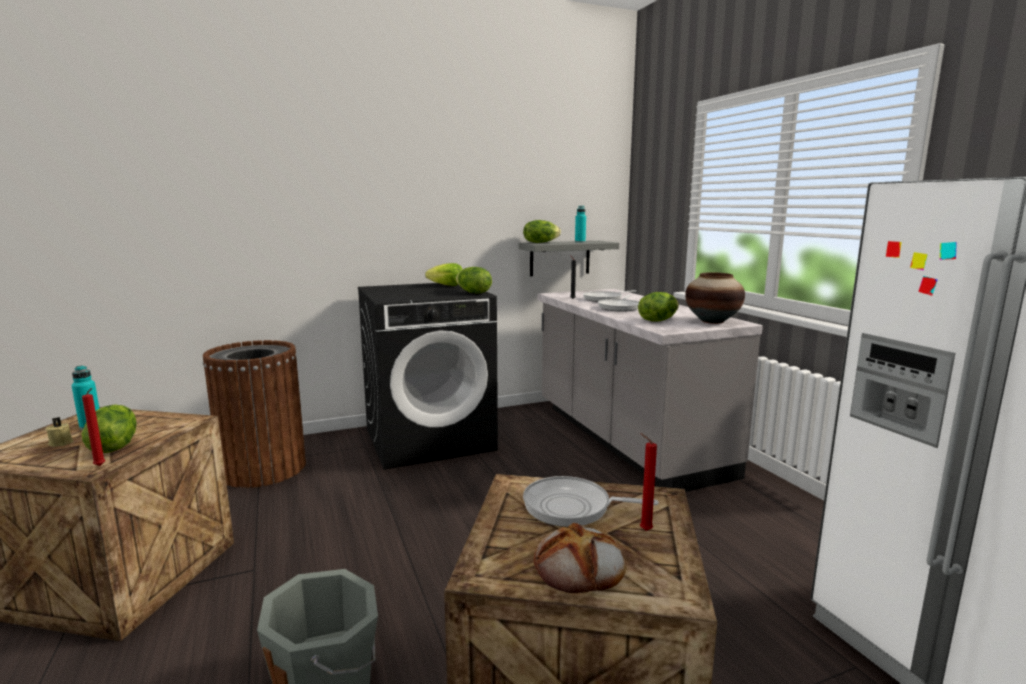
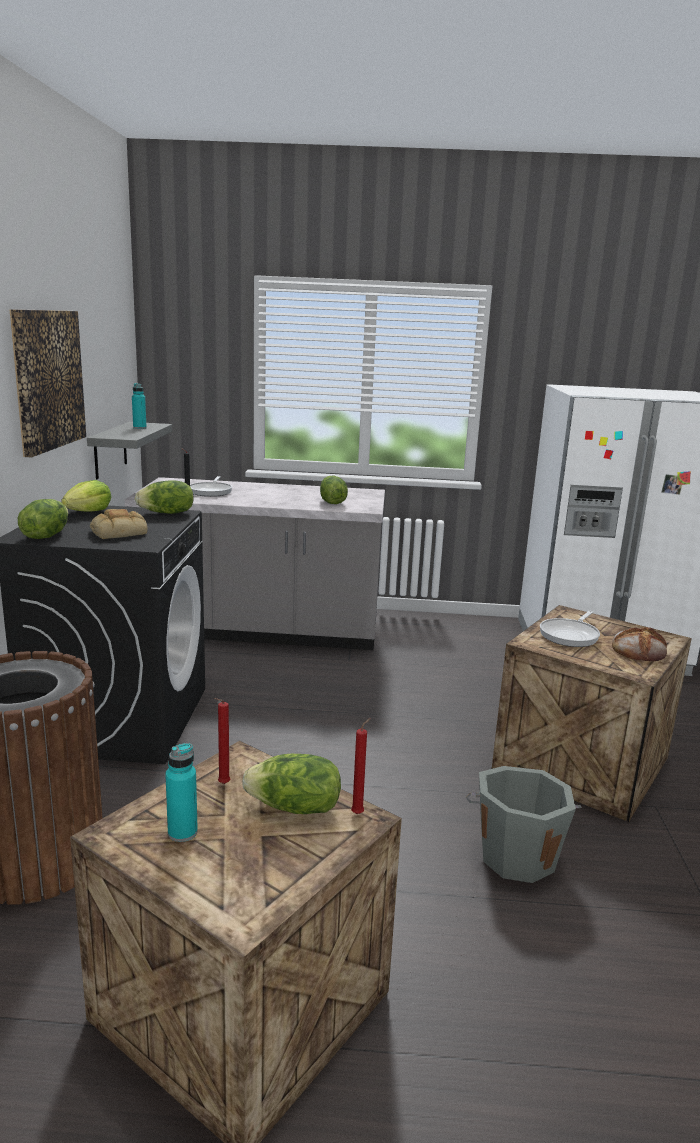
camera: 65 degrees left, 5 degrees up
beige candle [45,417,74,447] -> none
lettuce [523,220,561,243] -> lettuce moved to [18,499,68,539]
frying pan [598,295,639,312] -> none
red candle [640,433,657,531] -> red candle moved to [214,698,230,784]
vase [685,272,745,324] -> none
none -> picture [10,309,86,457]
none -> bread [90,509,148,539]

